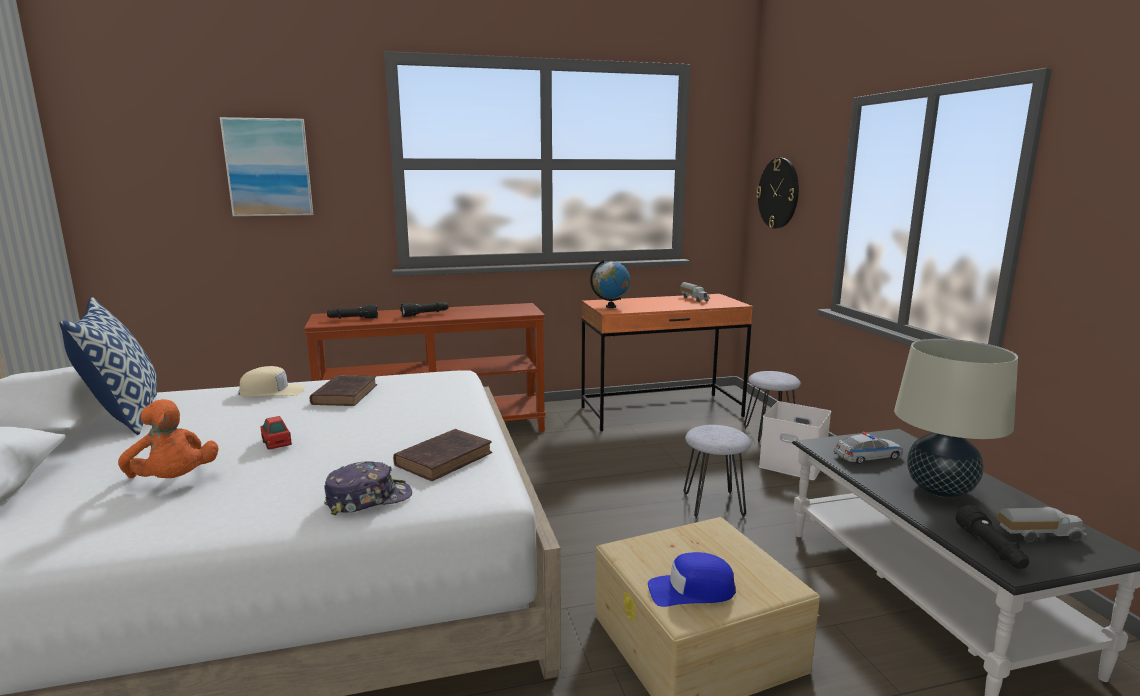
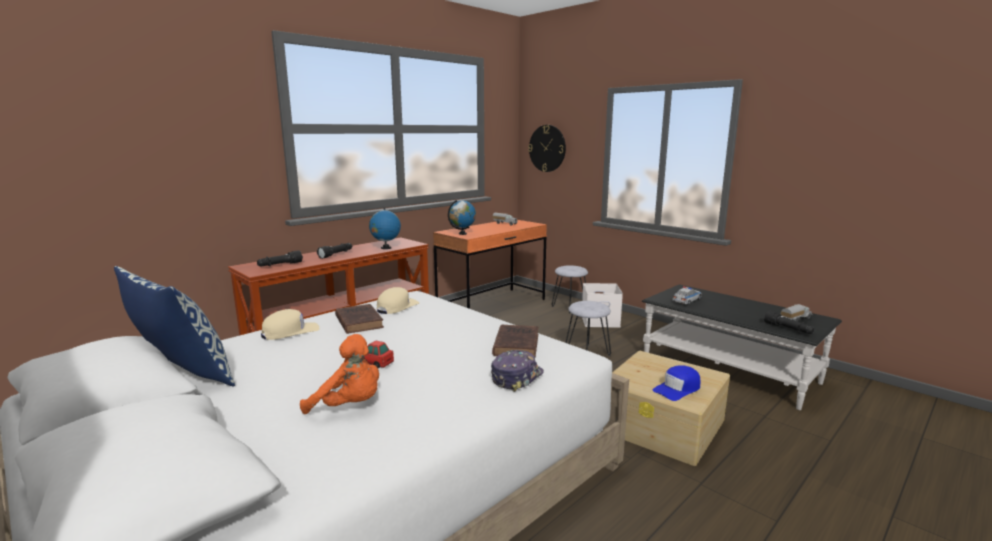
camera: 30 degrees left, 0 degrees up
picture [220,117,313,216] -> none
beige table lamp [894,339,1018,498] -> none
none -> globe [369,208,401,249]
none -> beige cap [377,287,419,314]

